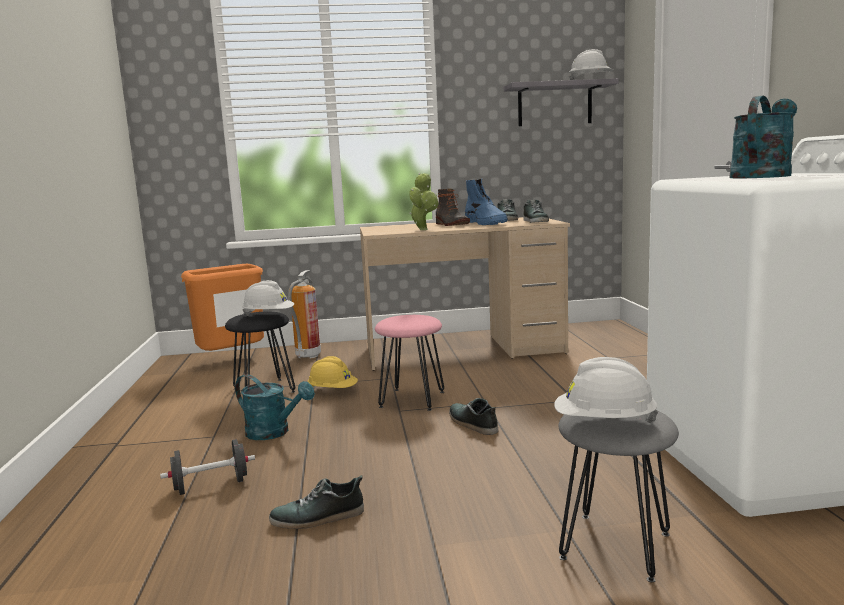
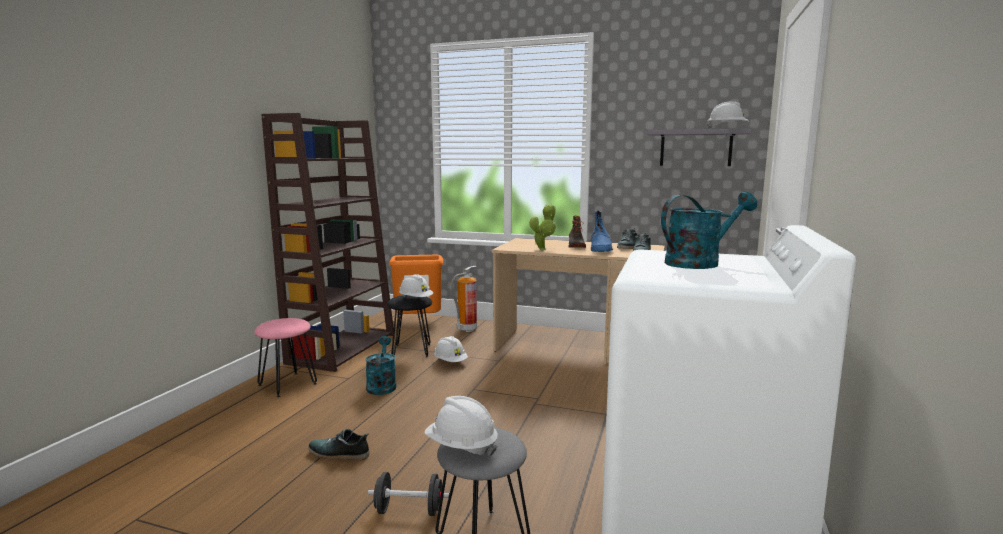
camera: 25 degrees right, 0 degrees up
black dumbbell [160,439,255,495] -> black dumbbell moved to [368,472,449,516]
turquoise watering can [235,374,315,440] -> turquoise watering can turned 150 degrees counterclockwise [365,336,396,395]
yellow hard hat [308,356,358,389] -> white hard hat [434,336,468,362]
pink stool [375,315,444,411] -> pink stool moved to [254,318,317,397]
shoe [449,398,498,435] -> none
none -> brown bookcase [261,113,394,372]

